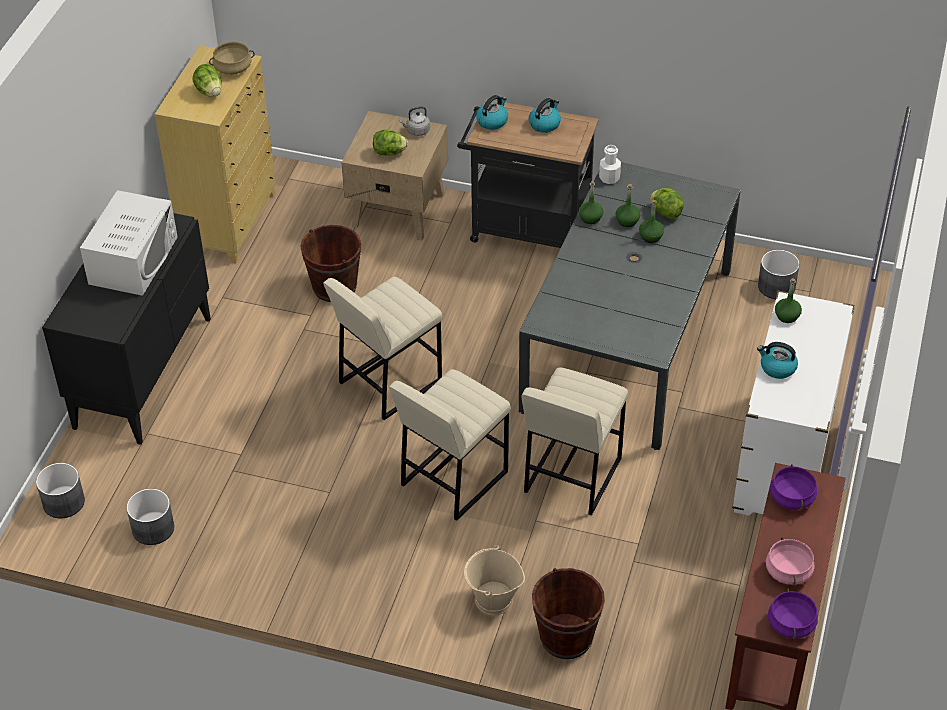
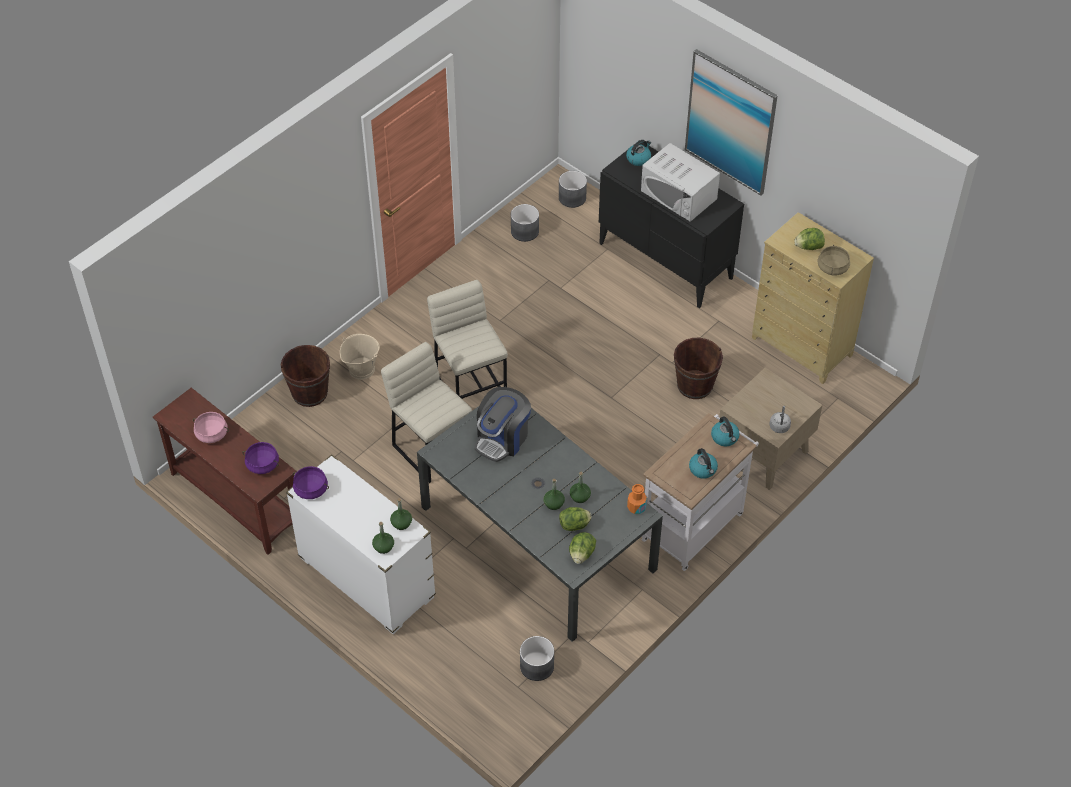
camera: 115 degrees right, 5 degrees up
beige chair [323,277,442,420] -> none
lettuce [373,129,408,156] -> lettuce moved to [569,532,596,564]
black cart [457,99,599,248] -> white cart [642,413,759,571]
green bottle [579,181,604,224] -> green bottle moved to [372,522,394,554]
white bottle [599,145,621,184] -> orange bottle [627,484,647,514]
kettle [757,342,798,379] -> kettle moved to [626,140,651,166]
purple cooking pot [768,588,818,639] -> purple cooking pot moved to [293,466,329,499]
none -> coffee machine [475,387,531,462]
none -> picture [685,49,778,196]

